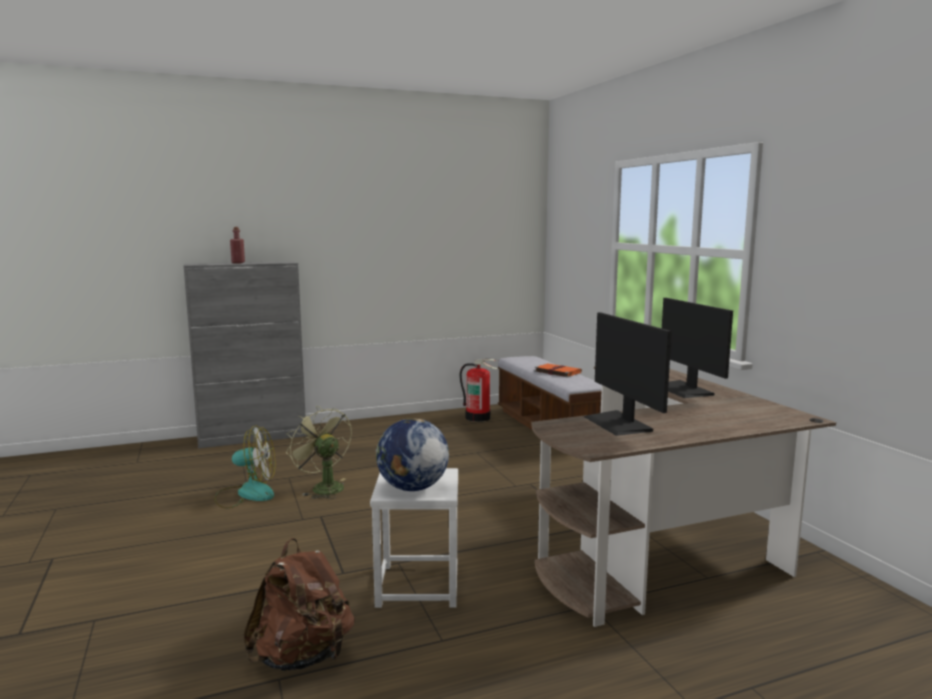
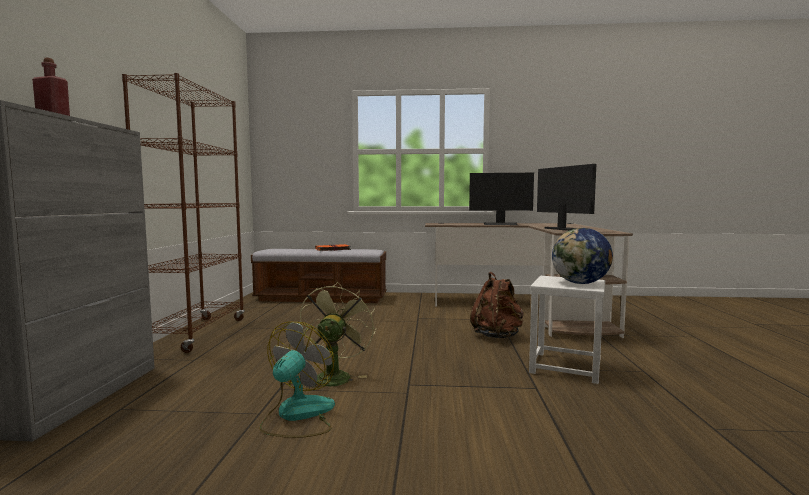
camera: 65 degrees left, 5 degrees down
brown backpack [243,538,355,671] -> brown backpack moved to [470,272,524,338]
green fan [286,406,352,499] -> green fan turned 120 degrees clockwise [300,282,376,389]
fire extinguisher [460,359,498,422] -> none
monitor [583,312,672,436] -> monitor turned 120 degrees counterclockwise [537,164,596,231]
none -> brown bookcase [122,73,245,353]

